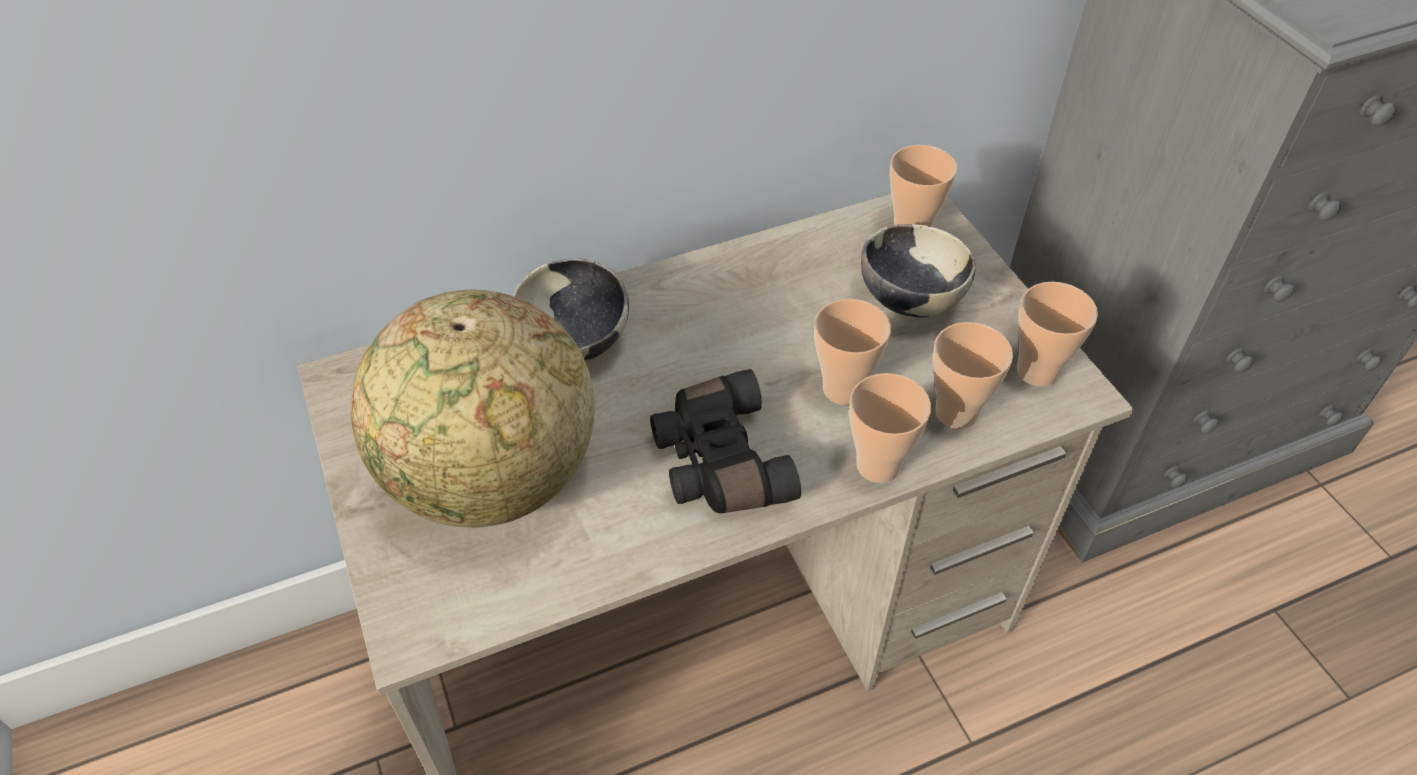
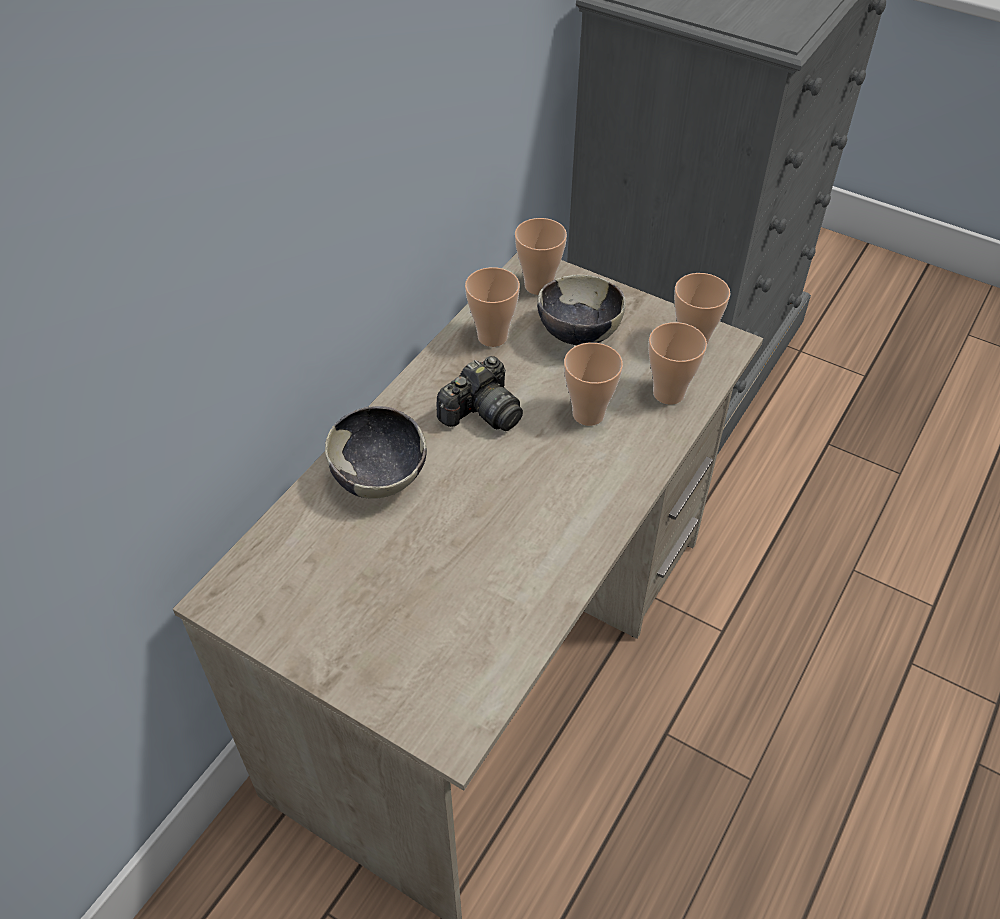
camera: 35 degrees left, 0 degrees up
globe [351,289,595,528] -> none
black binoculars [650,369,801,513] -> none
cup [849,373,931,483] -> cup moved to [465,267,520,347]
none -> camera [437,356,523,431]

